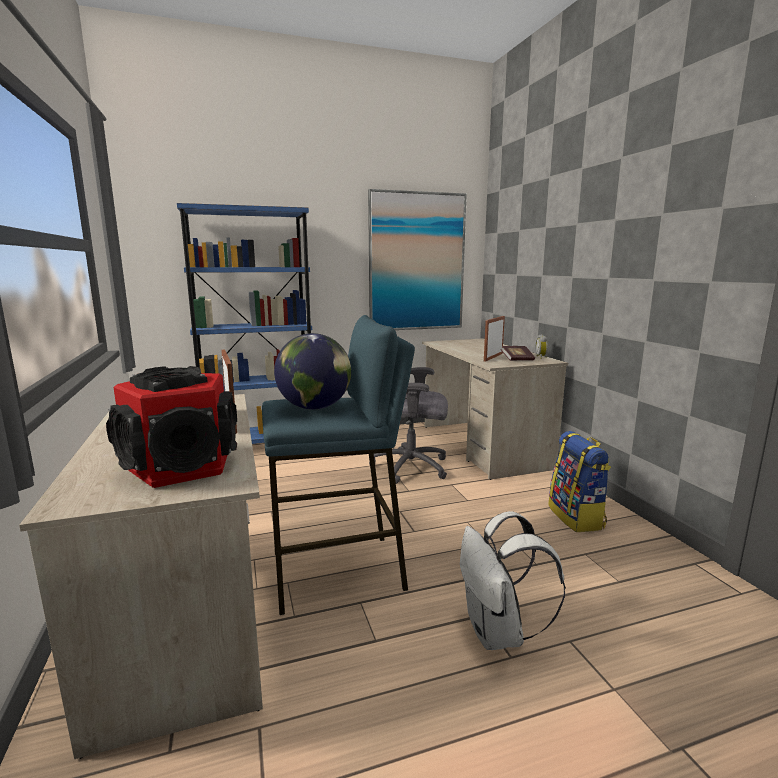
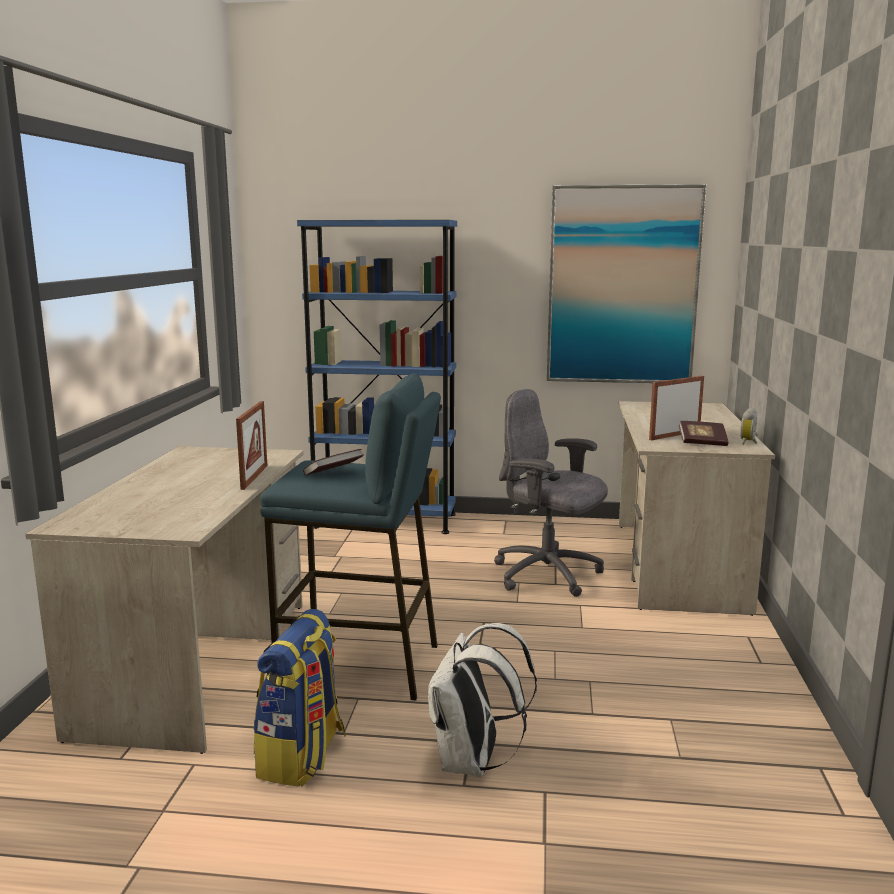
camera: 25 degrees right, 0 degrees up
speaker [106,366,237,488] -> none
globe [274,333,351,410] -> book [303,449,364,476]
backpack [548,431,611,532] -> backpack moved to [254,609,346,787]

